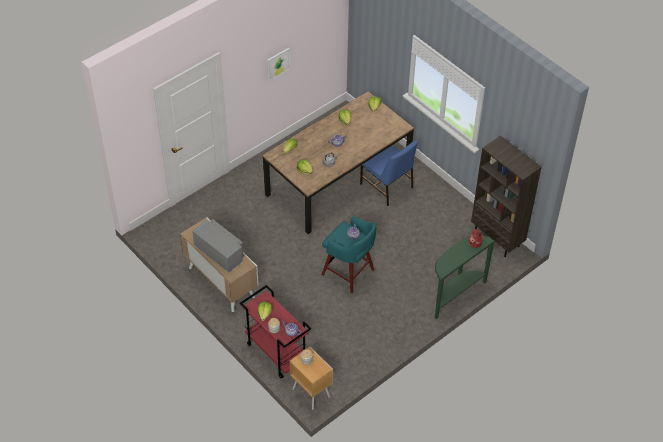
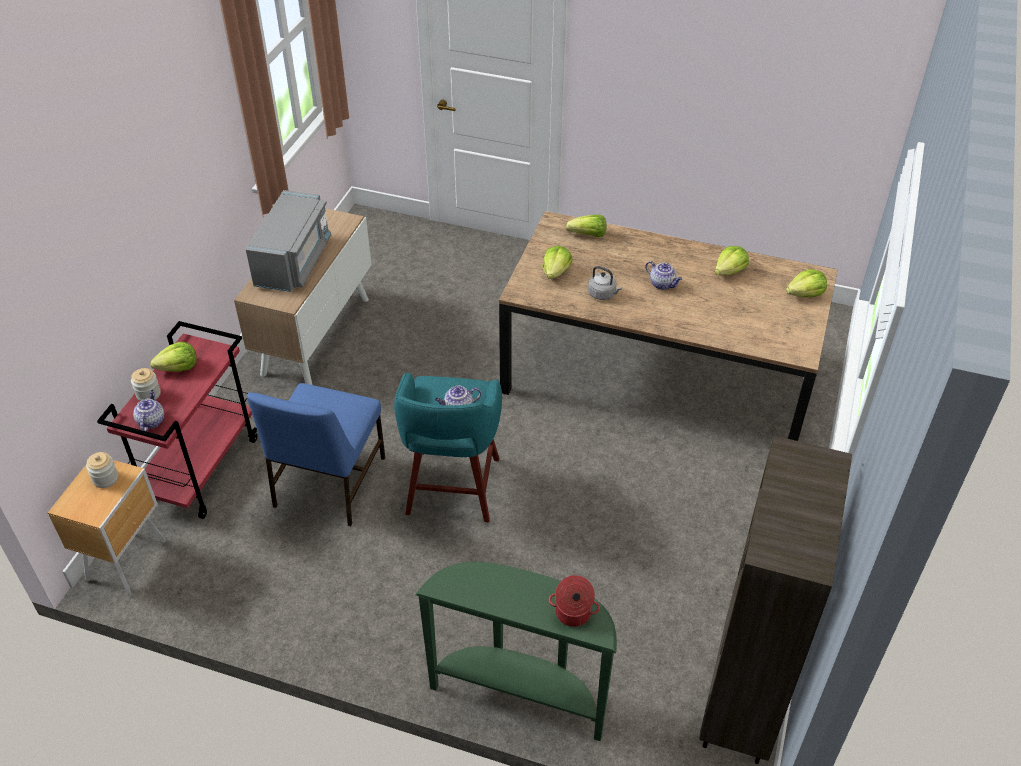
camera: 60 degrees right, 5 degrees down
picture [267,48,290,81] -> none
blue chair [360,140,418,206] -> blue chair moved to [247,383,385,526]

